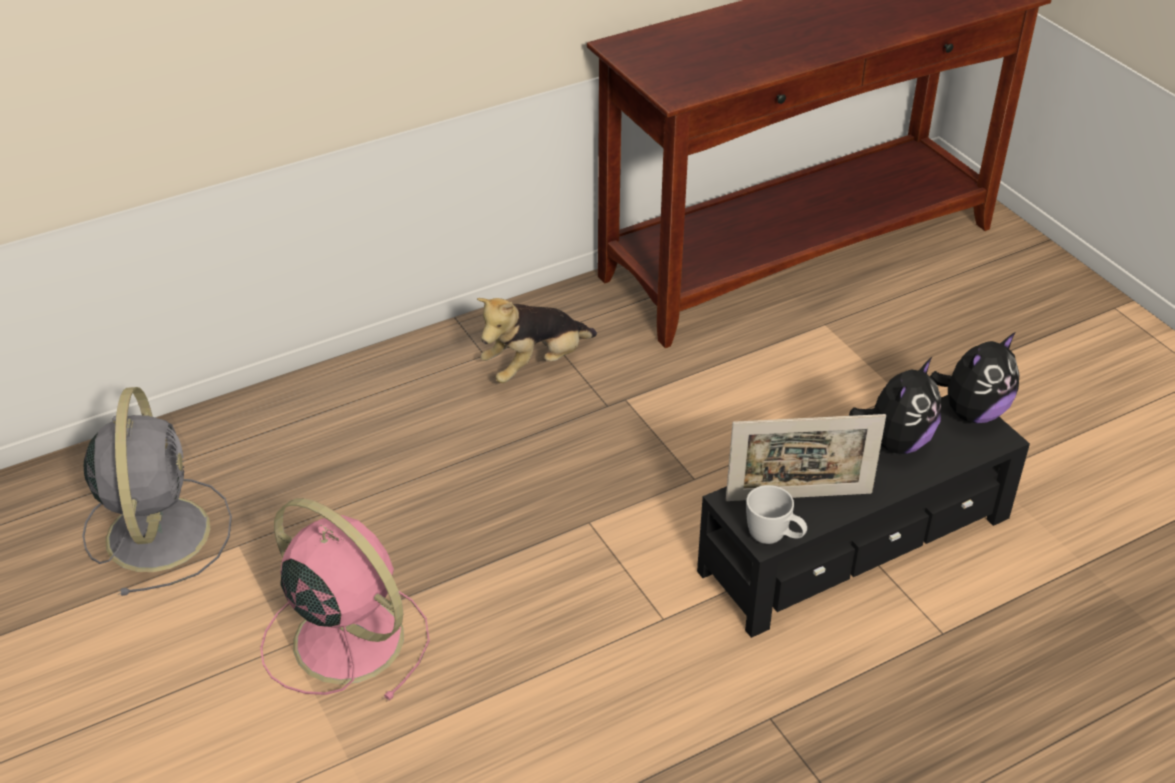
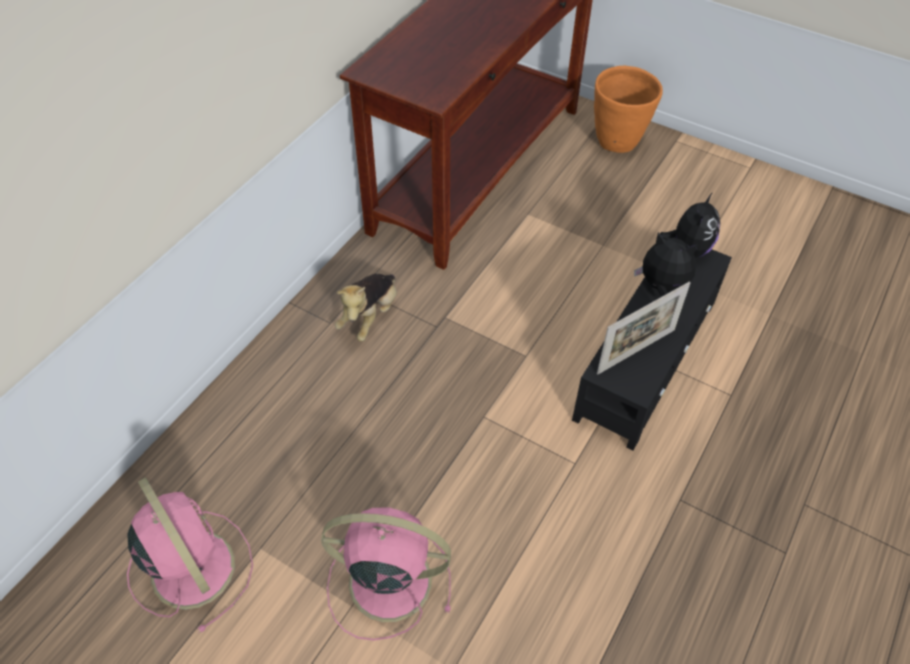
camera: 30 degrees left, 10 degrees up
grey fan [82,387,232,596] -> pink fan [127,477,253,633]
white mug [746,485,807,544] -> none
plush toy [849,357,941,454] -> plush toy turned 75 degrees counterclockwise [634,232,698,296]
none -> orange planter [594,66,663,153]

